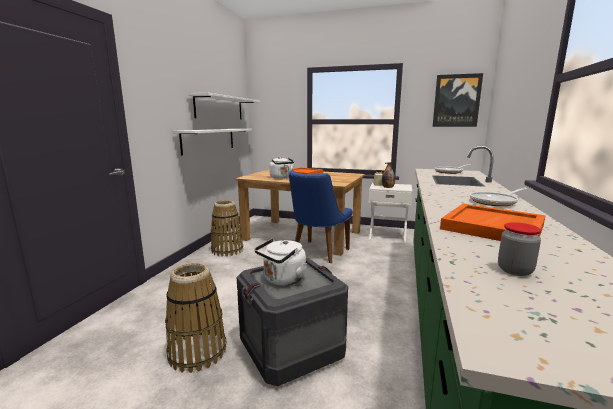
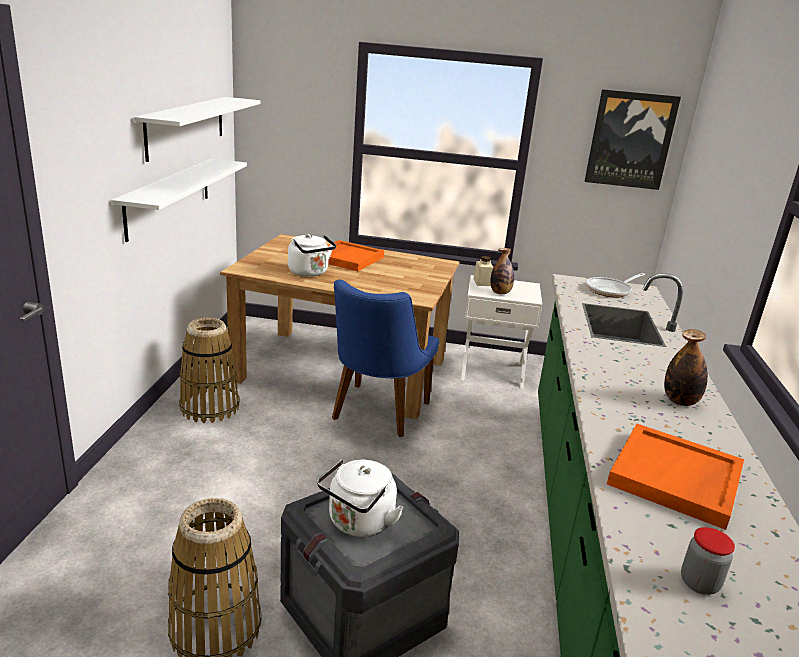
camera: 10 degrees left, 10 degrees up
frying pan [470,188,527,206] -> bottle [664,329,708,406]

